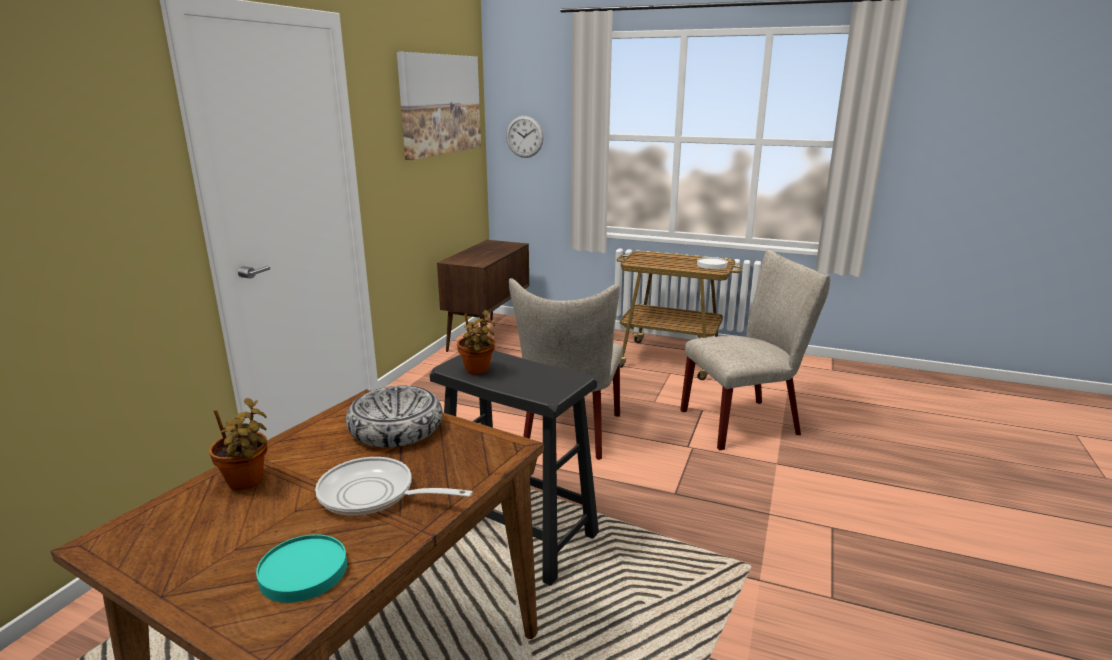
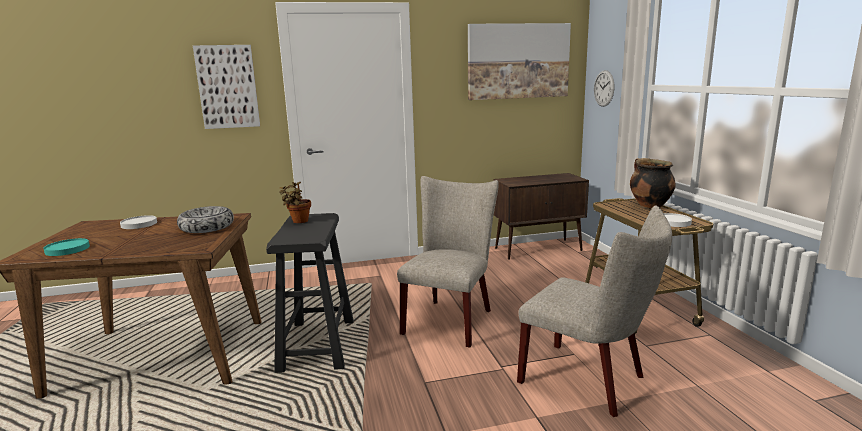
camera: 55 degrees right, 5 degrees down
potted plant [209,398,267,490] -> white plate [120,215,157,229]
frying pan [315,457,473,515] -> none
beige chair [509,278,623,460] -> beige chair turned 135 degrees clockwise [397,176,499,348]
none -> picture [193,45,260,129]
none -> cooking pot [630,158,675,208]

